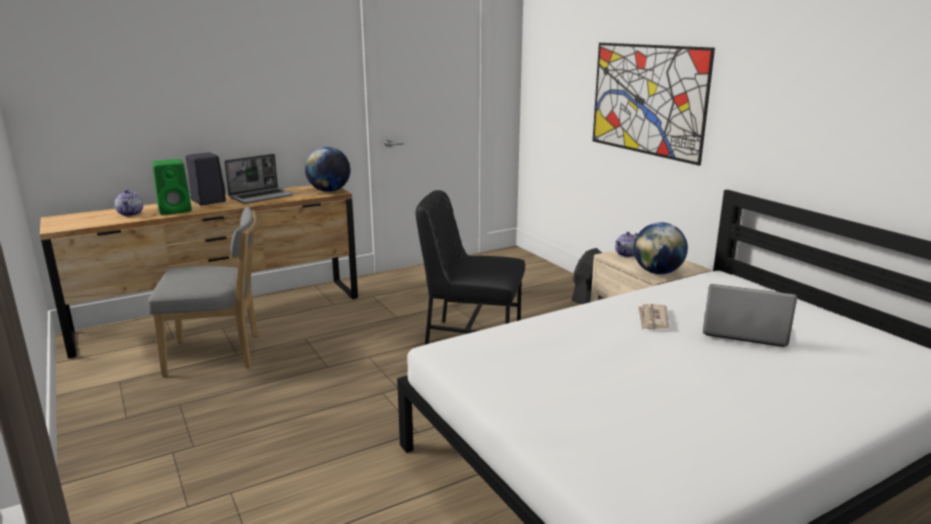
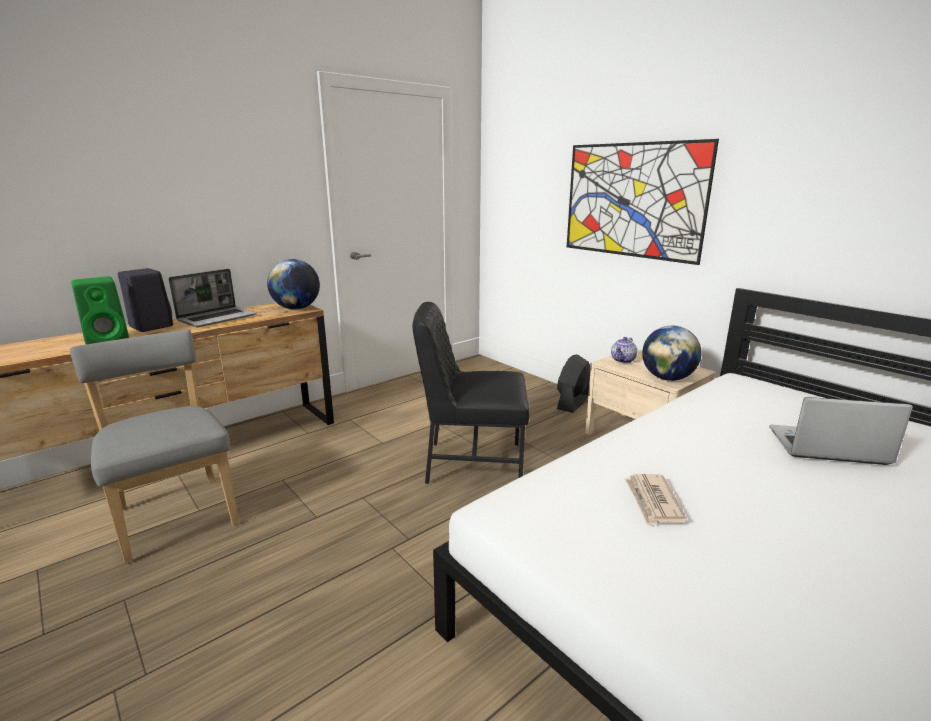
camera: 10 degrees left, 0 degrees up
teapot [115,190,143,216] -> none
grey chair [148,207,258,377] -> grey chair turned 105 degrees counterclockwise [70,330,239,564]
newspaper [638,304,669,330] -> newspaper moved to [625,474,687,525]

